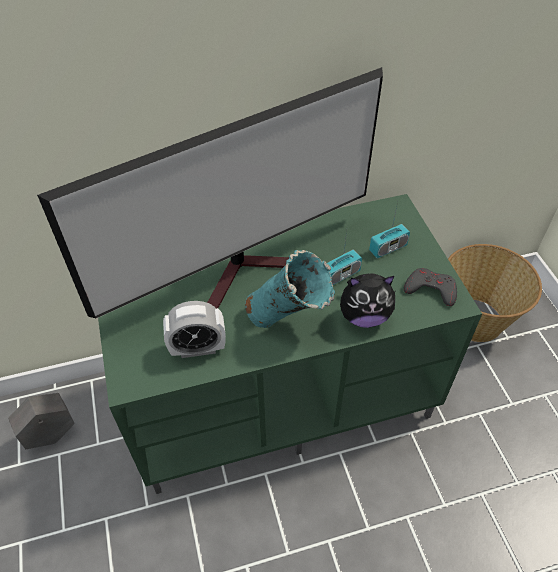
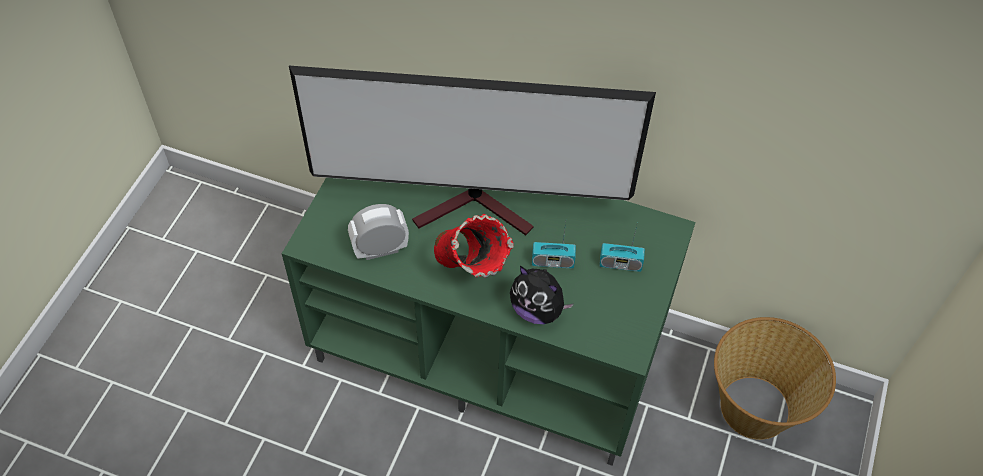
camera: 35 degrees right, 5 degrees up
grey planter [8,393,75,449] -> none
alarm clock [163,301,226,358] -> alarm clock turned 135 degrees clockwise [348,204,409,260]
turquoise vase [245,250,335,328] -> red vase [434,214,514,278]
grey game controller [404,268,457,306] -> none

